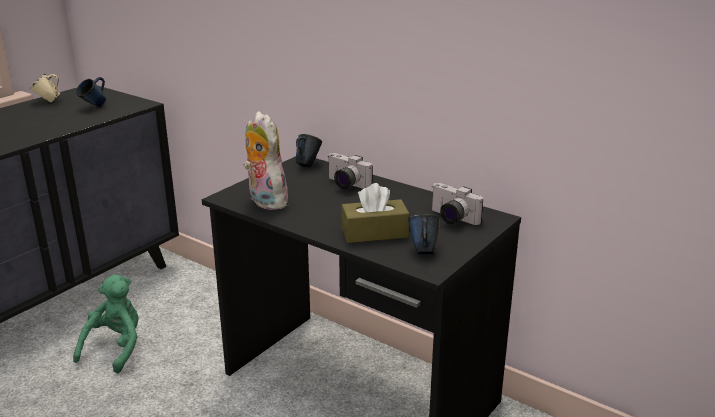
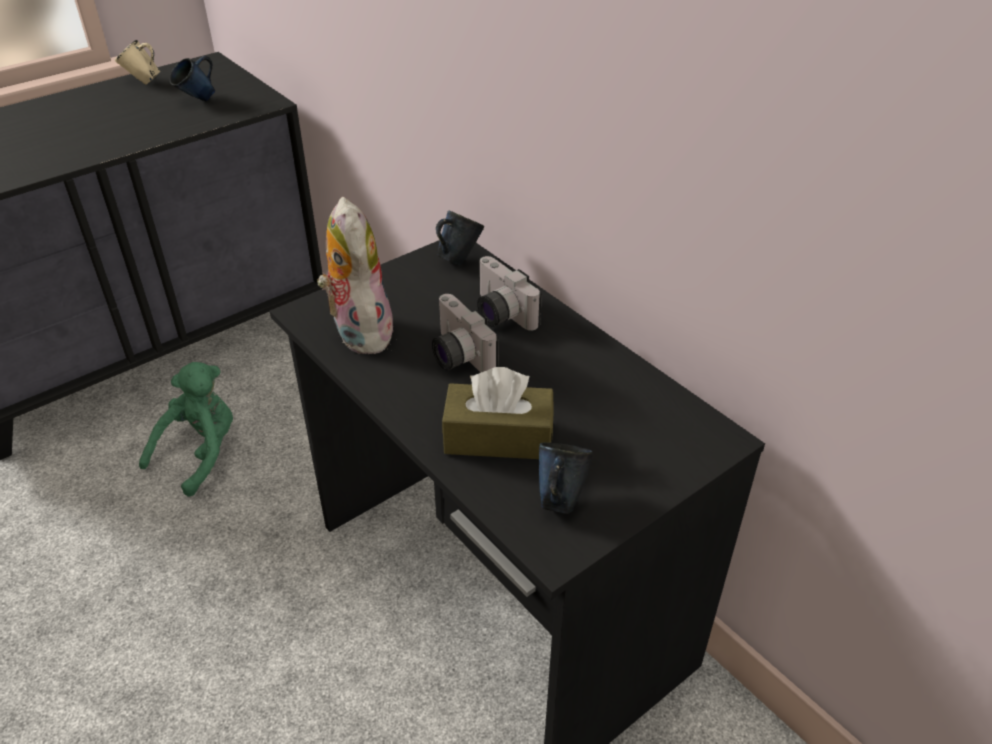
camera: 15 degrees right, 15 degrees up
camera [432,183,483,225] -> camera moved to [432,294,499,373]

